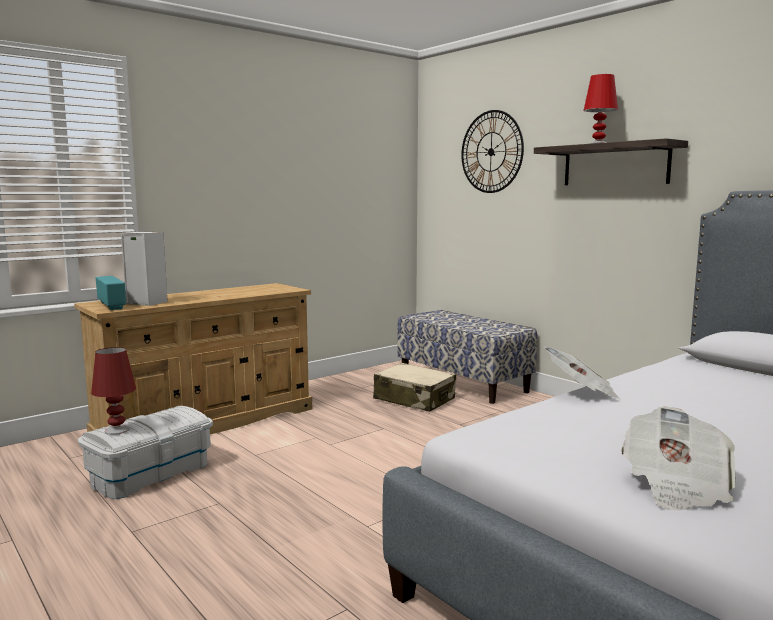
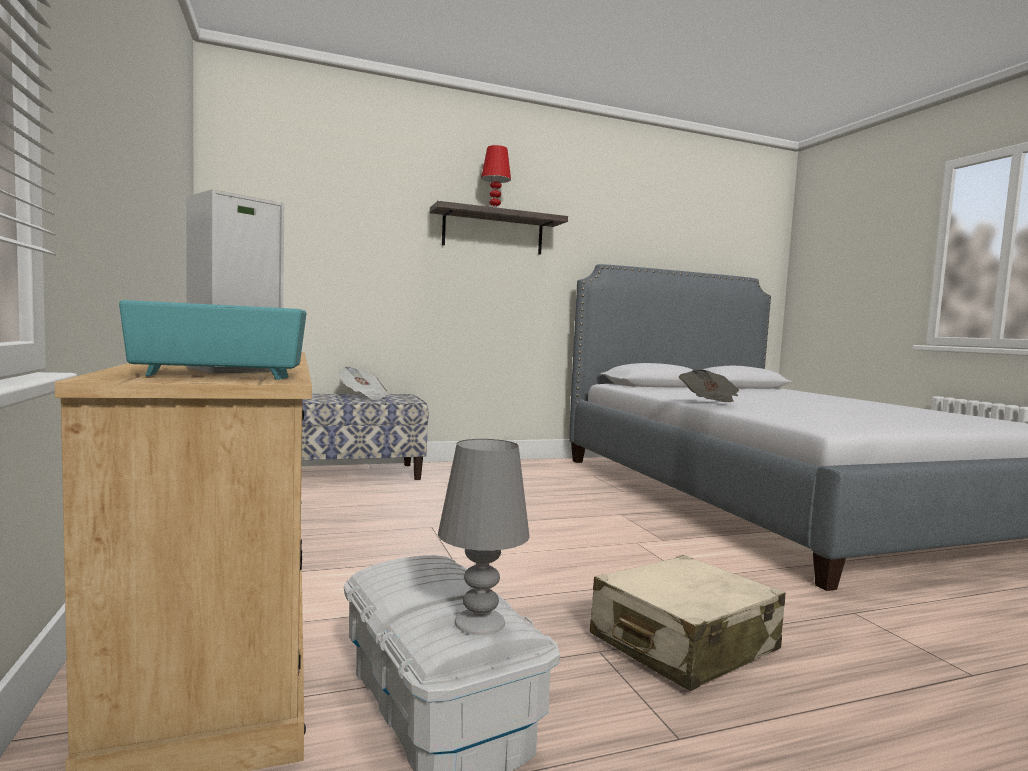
camera: 70 degrees left, 5 degrees down
red table lamp [91,347,136,435] -> grey table lamp [438,439,530,635]
beige suitcase [373,363,456,412] -> beige suitcase moved to [590,555,786,691]
wall clock [461,110,524,193] -> none
newspaper [621,407,736,510] -> newspaper moved to [338,366,390,400]

